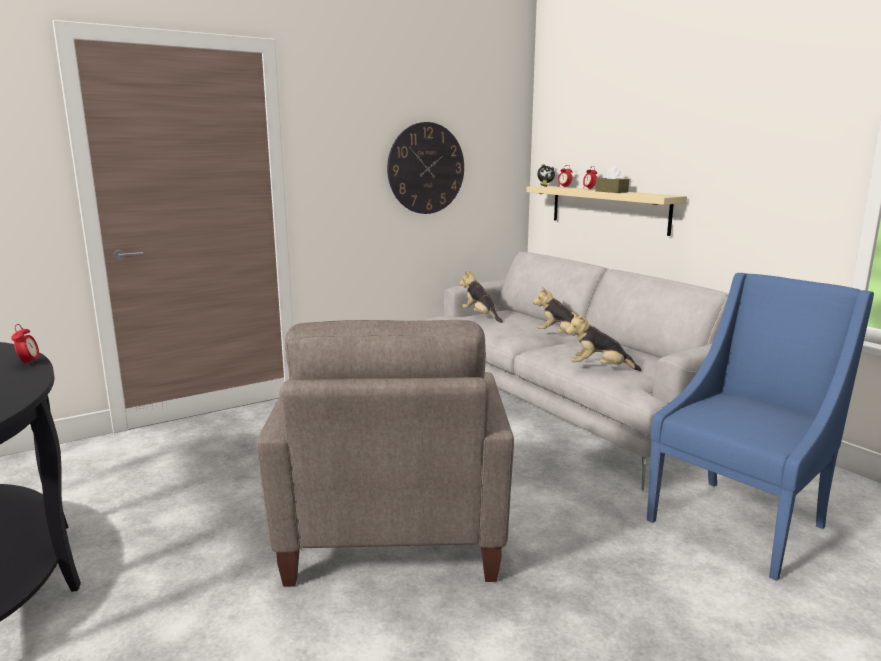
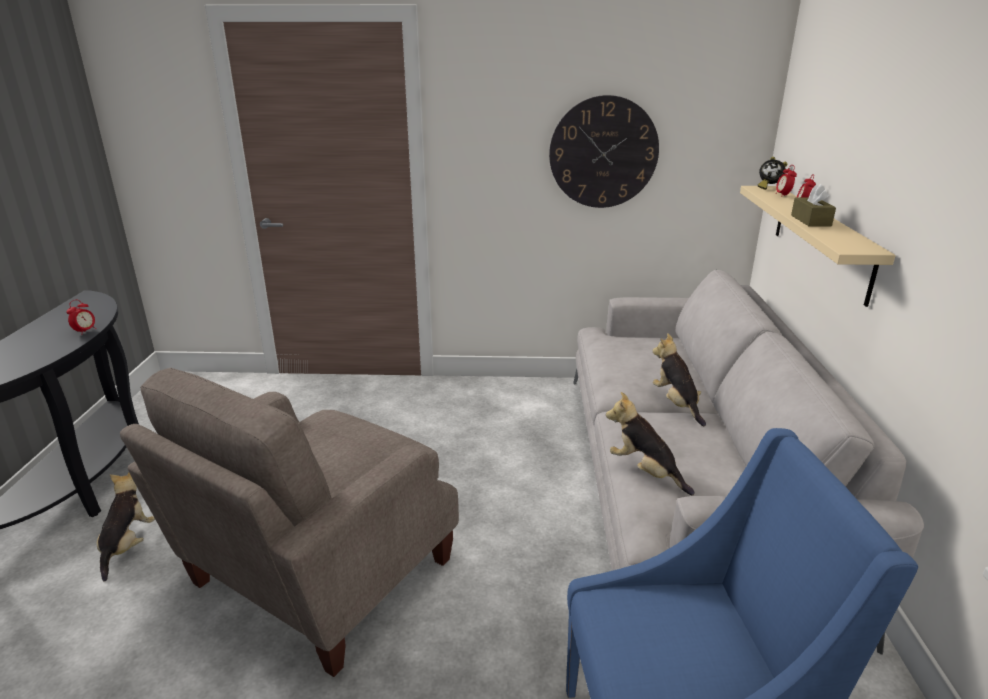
camera: 35 degrees right, 10 degrees up
plush toy [460,270,503,323] -> plush toy moved to [97,473,155,582]

